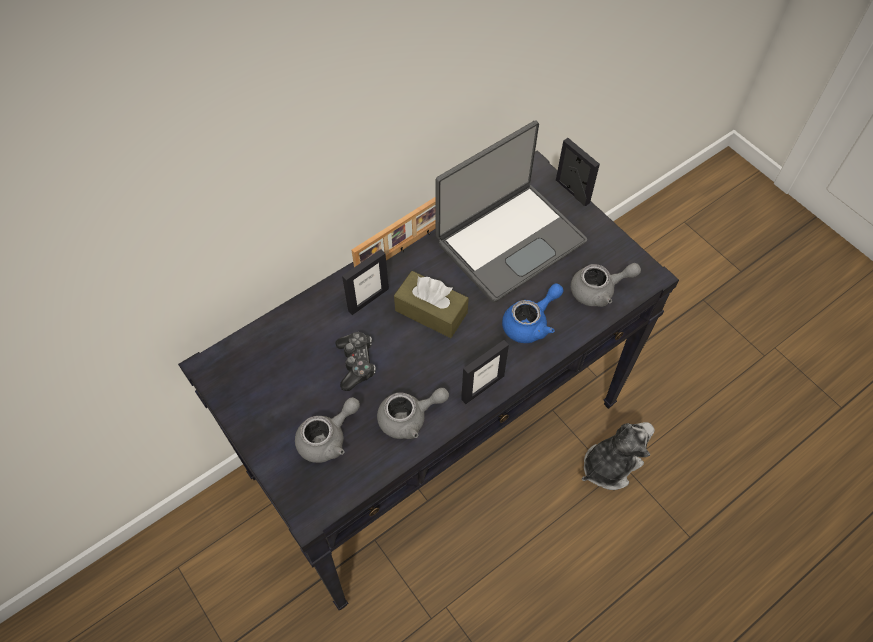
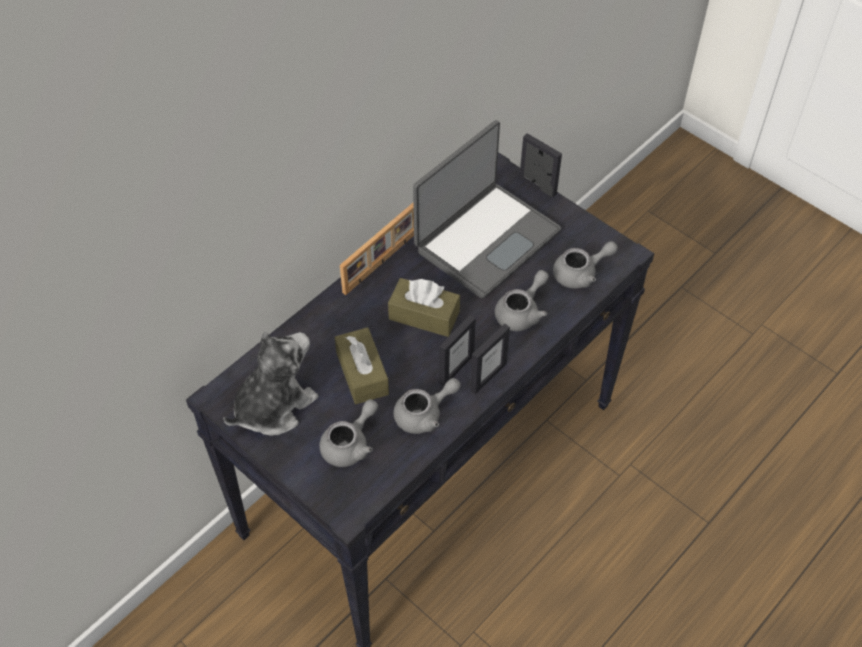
camera: 10 degrees left, 5 degrees down
game controller [336,332,376,391] -> brown tissue box [335,327,389,404]
picture frame [342,249,389,315] -> picture frame moved to [439,315,476,386]
blue teapot [502,283,564,343] -> grey teapot [495,270,549,331]
plush toy [582,422,654,490] -> plush toy moved to [223,332,318,436]

